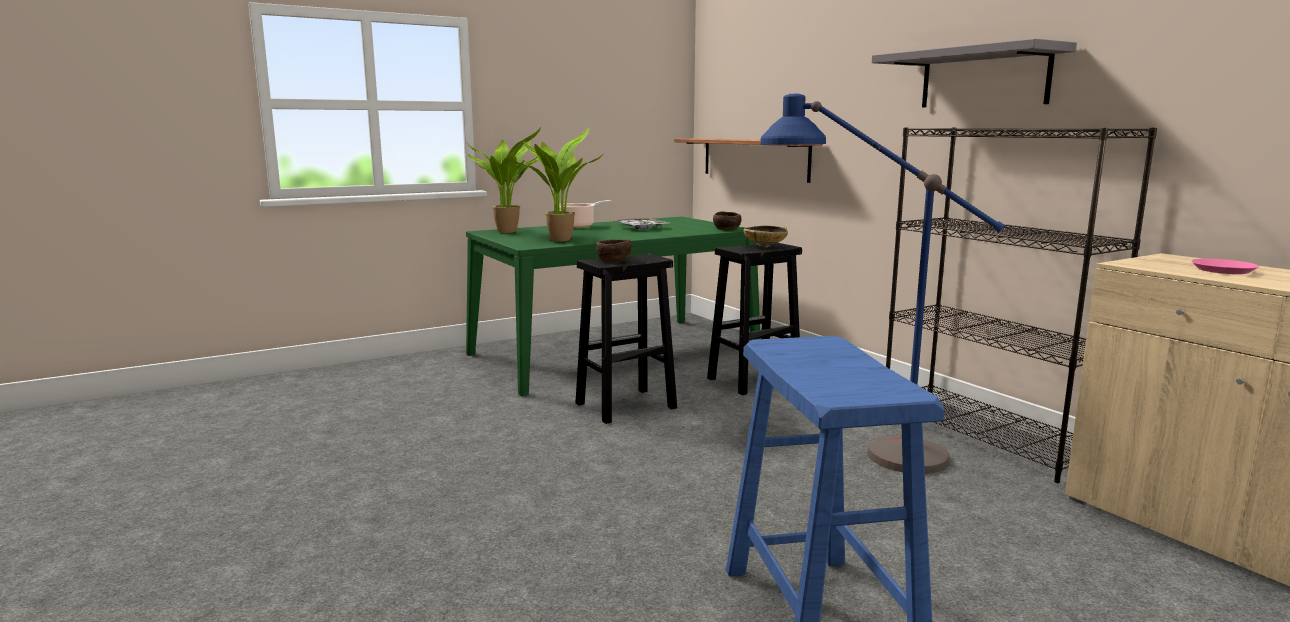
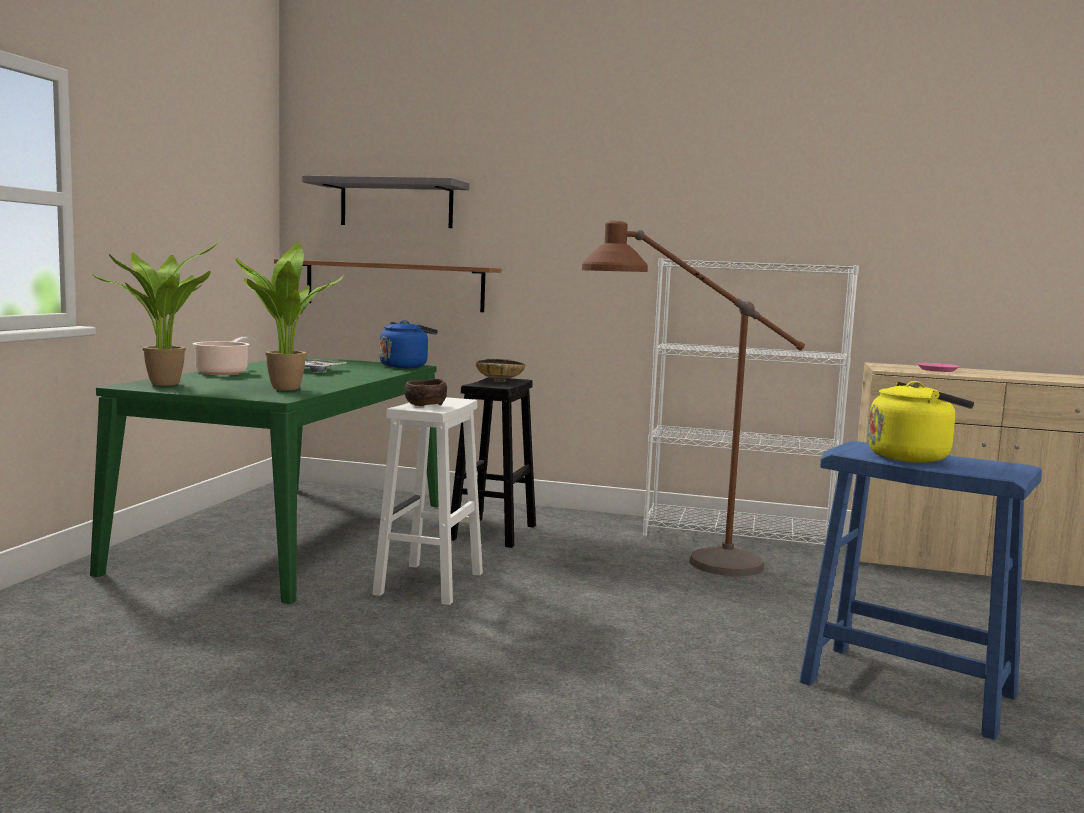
camera: 45 degrees left, 5 degrees down
black stool [575,253,677,424] -> white stool [372,397,483,605]
brown bowl [713,211,741,230] -> blue kettle [379,320,438,368]
blue floor lamp [760,94,1005,474] -> brown floor lamp [582,221,805,576]
grey shelf [872,39,1077,107] -> grey shelf moved to [302,175,469,228]
black bookcase [886,127,1157,483] -> white bookcase [643,258,859,545]
none -> yellow kettle [868,381,974,463]

